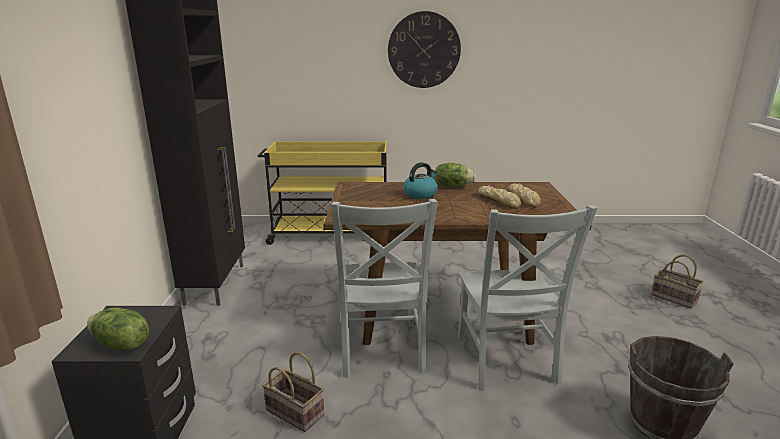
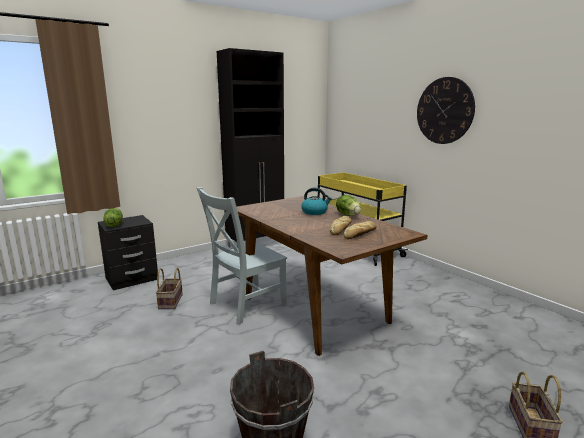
camera: 55 degrees right, 5 degrees down
grey chair [458,205,598,391] -> none

